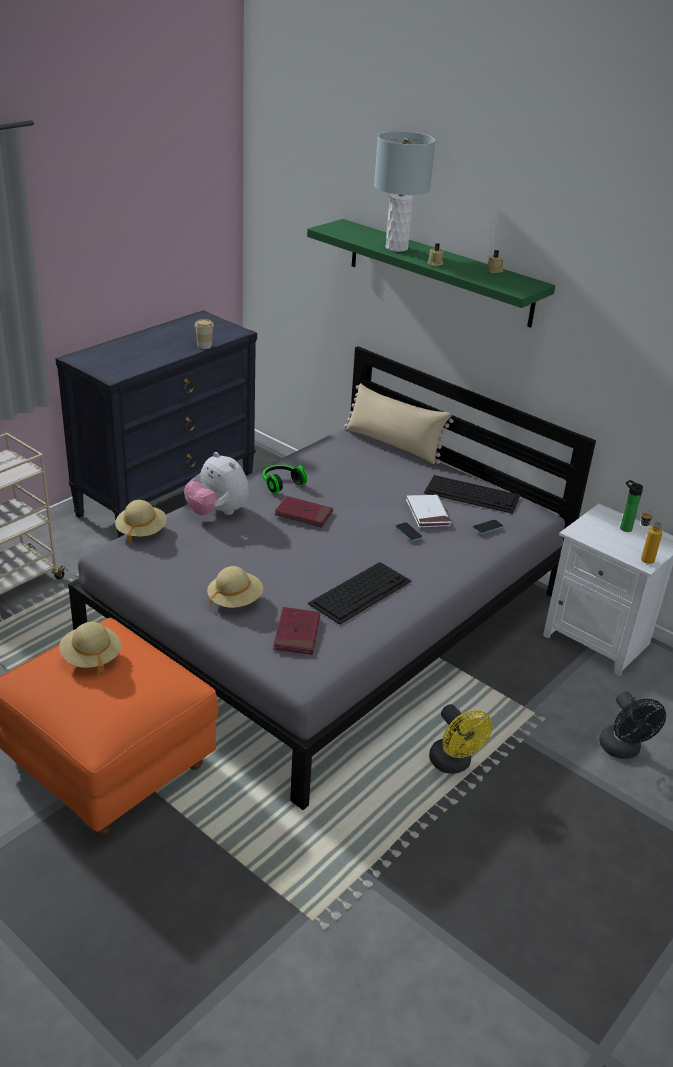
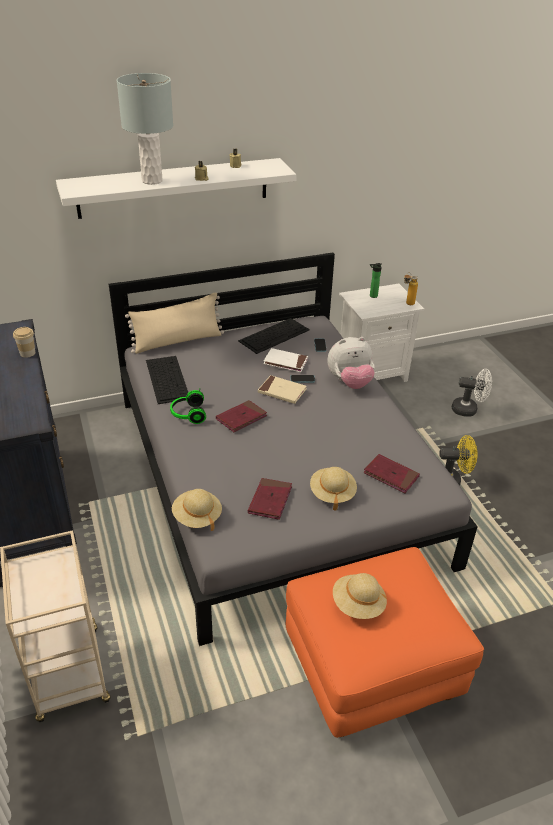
camera: 60 degrees left, 5 degrees up
plush toy [184,452,249,515] -> plush toy moved to [327,337,375,389]
green shelf [307,219,555,328] -> white shelf [56,158,296,219]
keyboard [308,562,411,625] -> keyboard moved to [146,356,188,404]
black fan [599,691,666,759] -> white fan [452,369,492,417]
none -> red book [248,478,292,520]
none -> beige book [258,375,307,404]

